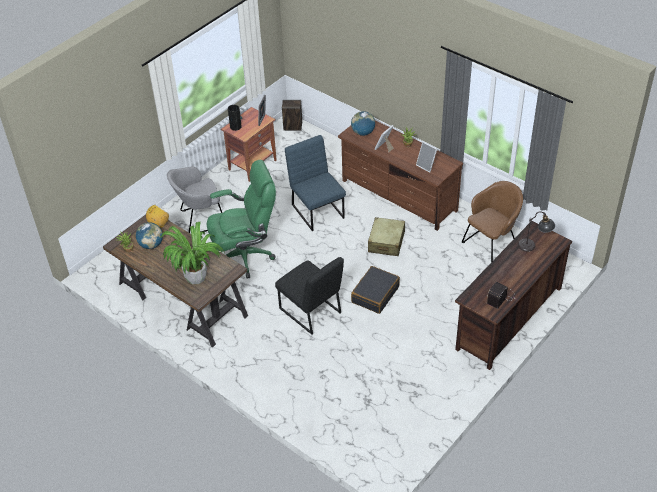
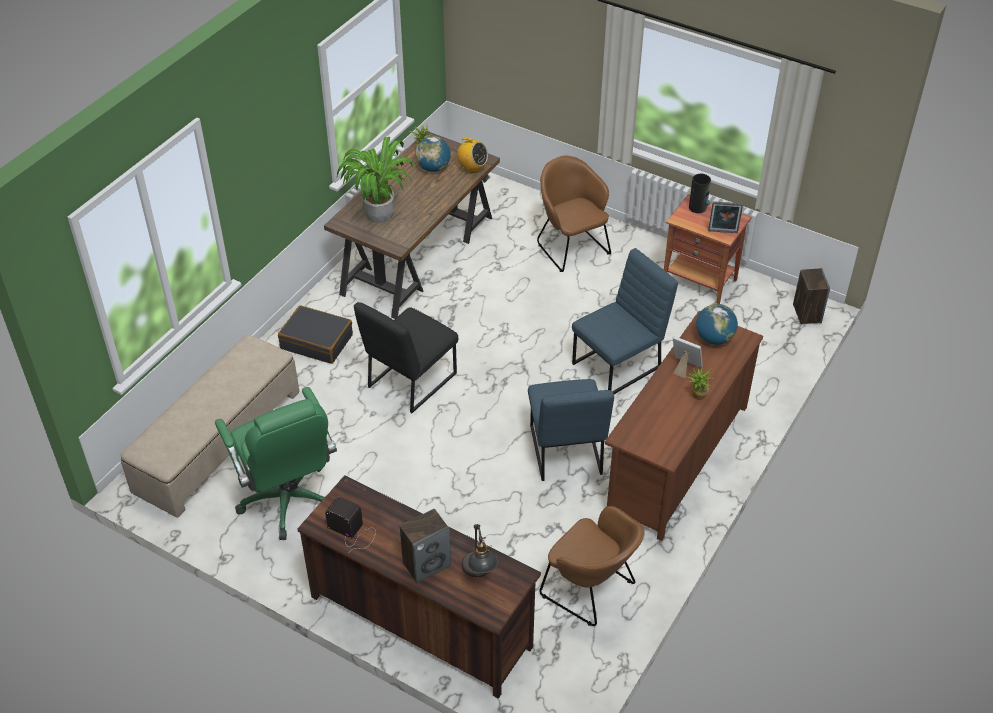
camera: 80 degrees right, 0 degrees up
grey armchair [167,166,222,234] -> brown armchair [537,156,611,272]
green office chair [207,160,276,279] -> green office chair moved to [215,387,337,540]
black suitcase [351,266,400,314] -> black suitcase moved to [278,305,353,364]
beige suitcase [368,217,405,256] -> blue chair [528,379,614,481]
picture frame [416,141,437,173] -> none
none -> beige bench [121,335,299,518]
none -> speaker [400,509,451,583]

